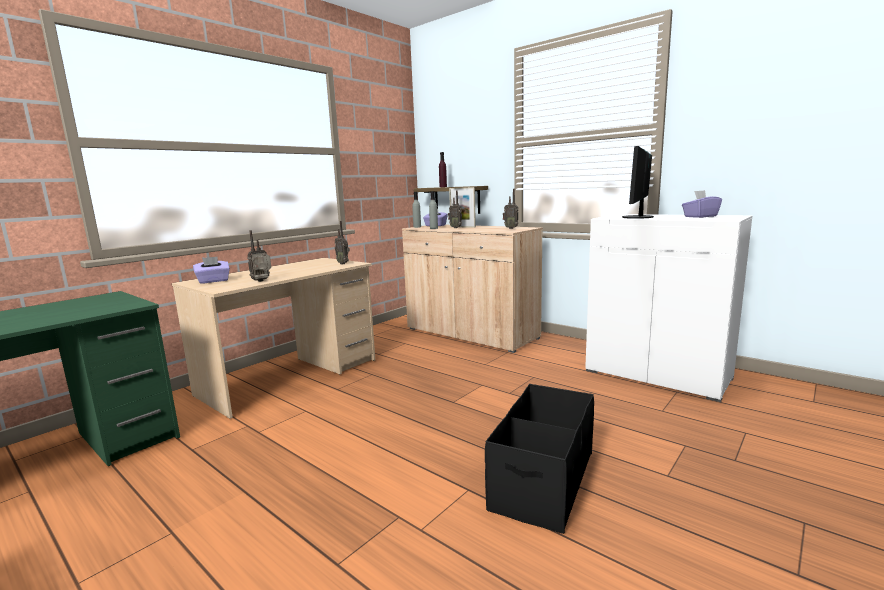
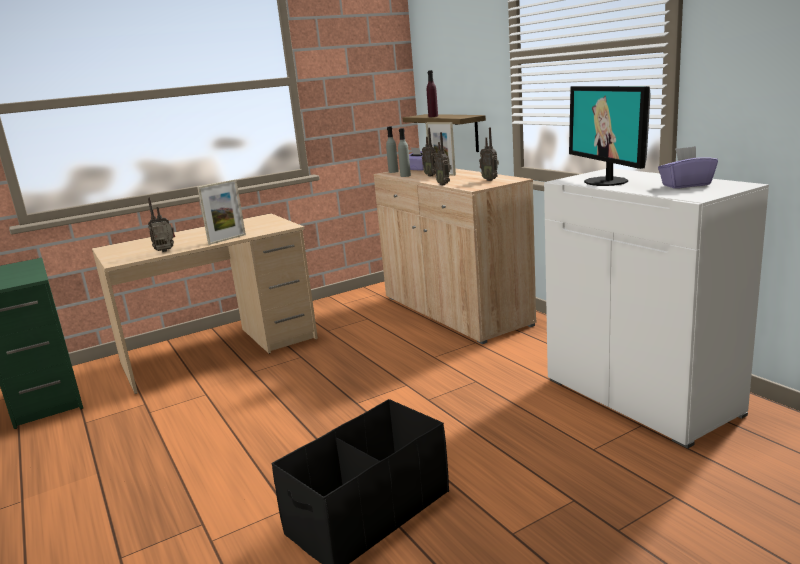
camera: 20 degrees right, 5 degrees up
purple tissue box [193,256,230,284] -> none
radio [335,221,350,265] -> radio moved to [434,132,452,186]
monitor [622,146,654,219] -> monitor turned 60 degrees counterclockwise [569,86,651,186]
none -> picture frame [197,179,246,245]

